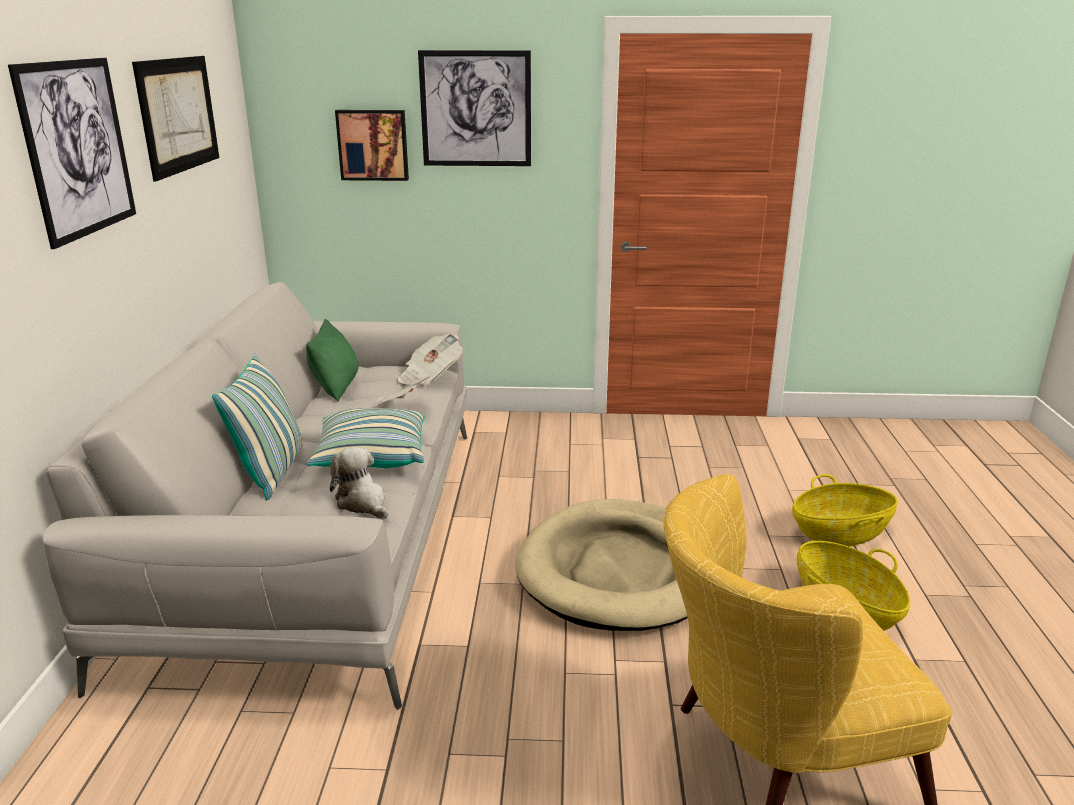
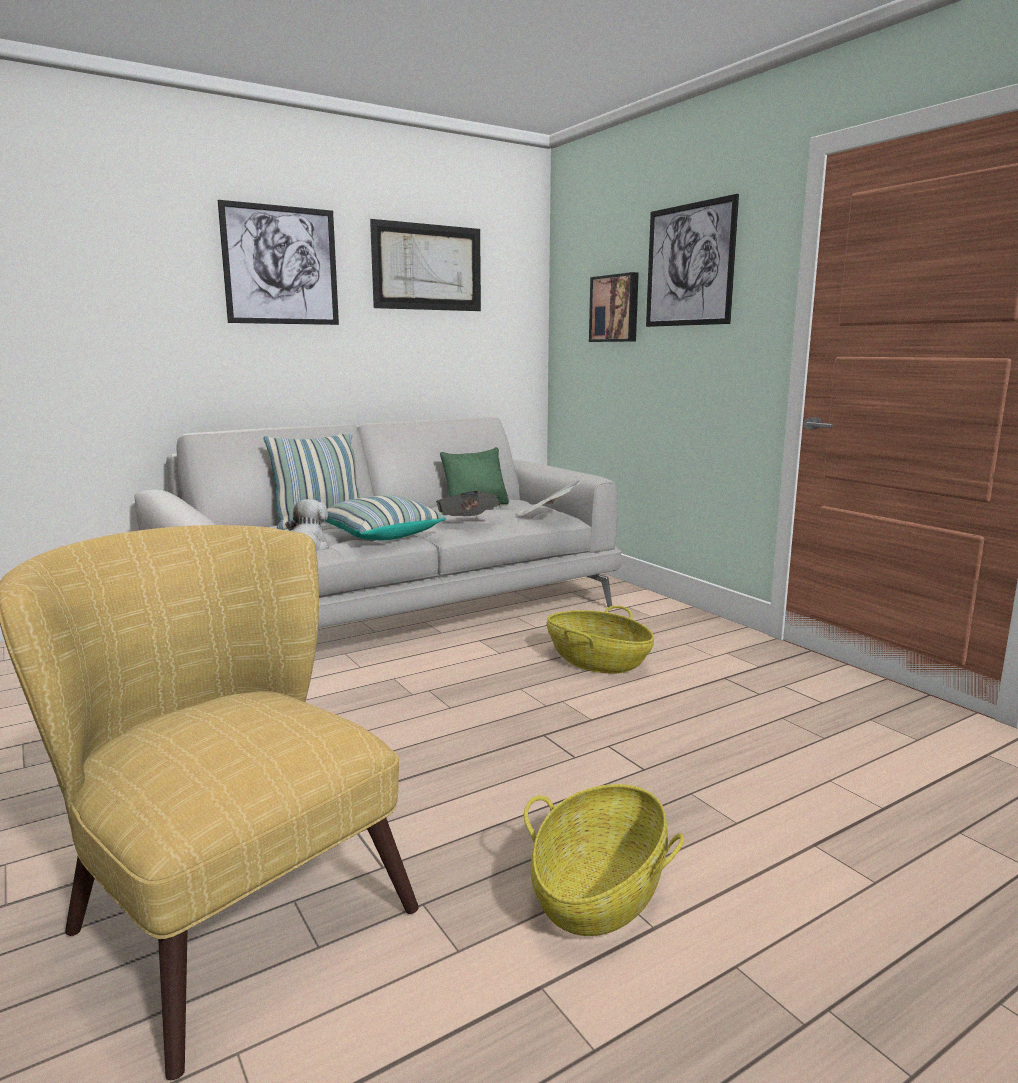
camera: 55 degrees right, 10 degrees down
beige dog bed [515,499,687,631] -> none
basket [792,474,898,546] -> basket moved to [547,606,654,674]

